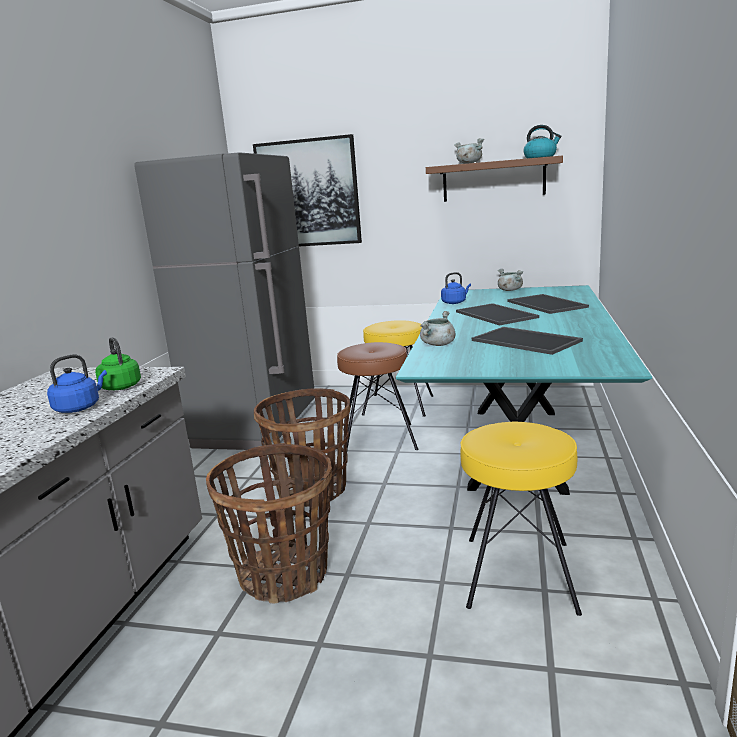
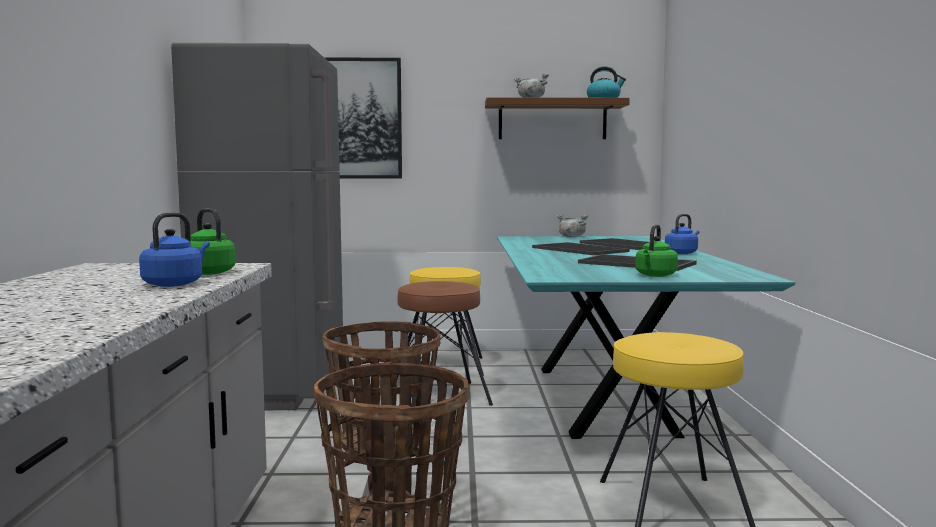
camera: 15 degrees left, 10 degrees down
grey cooking pot [420,311,455,346] -> none
blue kettle [441,272,471,304] -> blue kettle moved to [665,214,699,254]
none -> green kettle [635,224,678,277]

